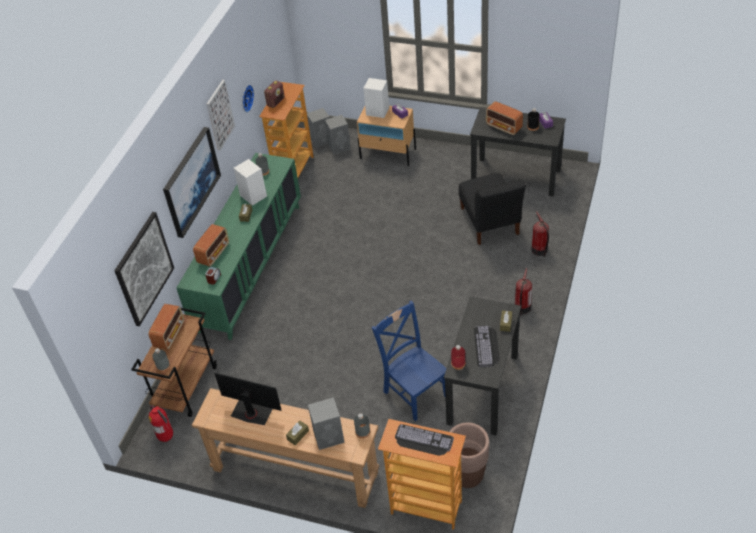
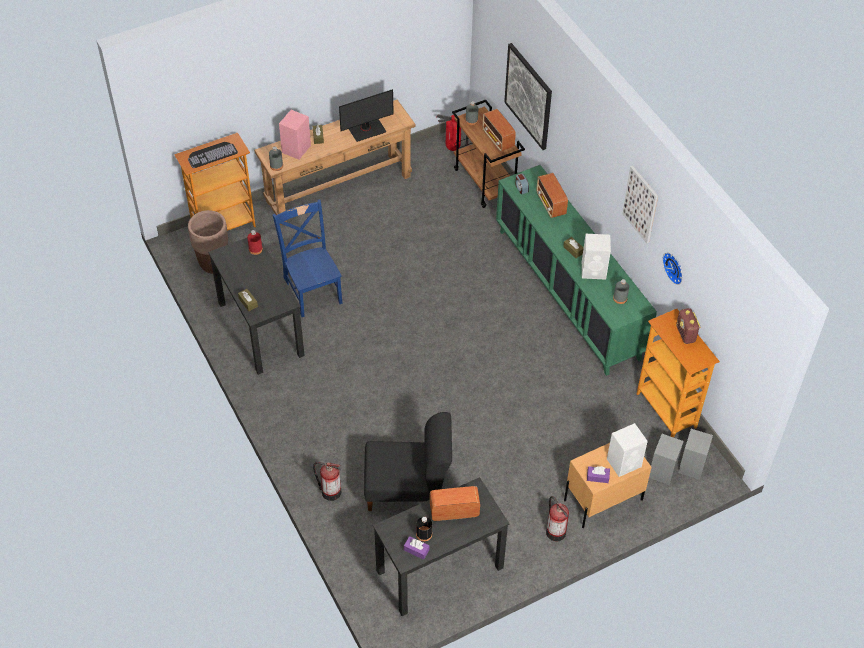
camera: 130 degrees right, 5 degrees up
picture [163,127,221,238] -> none
grey speaker [308,397,345,450] -> pink speaker [279,110,311,160]
blue chair [372,300,446,421] -> blue chair turned 120 degrees counterclockwise [272,199,343,317]
black chair [459,173,526,245] -> black chair turned 150 degrees clockwise [364,412,452,511]
keyboard [474,326,500,367] -> none
fire extinguisher [515,268,532,316] -> fire extinguisher moved to [546,496,569,541]

